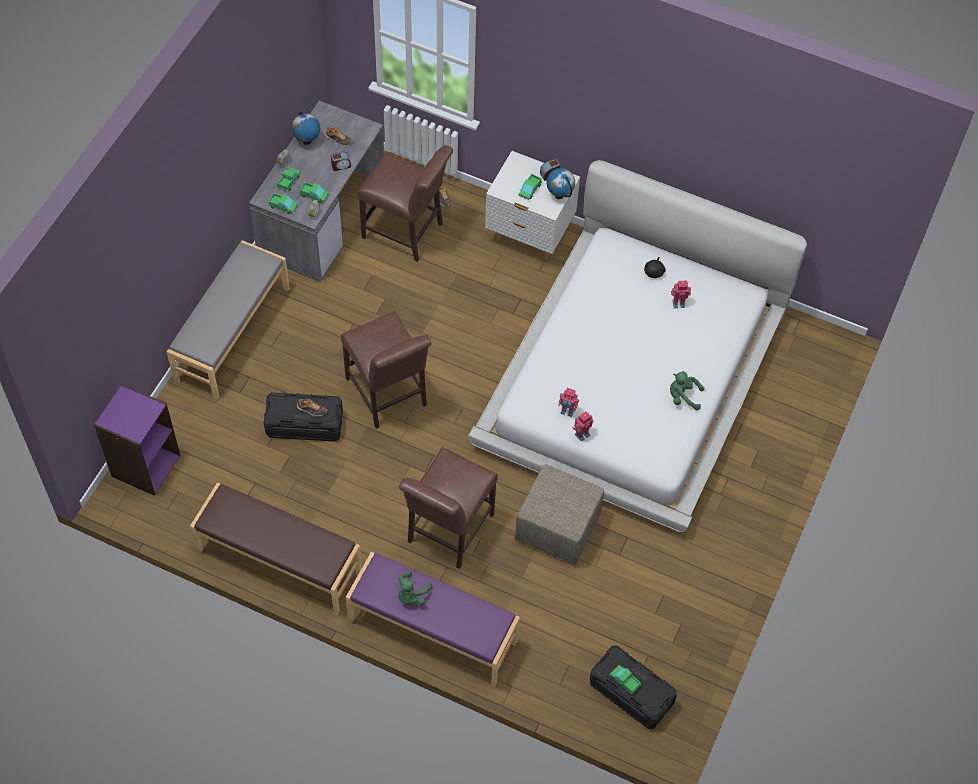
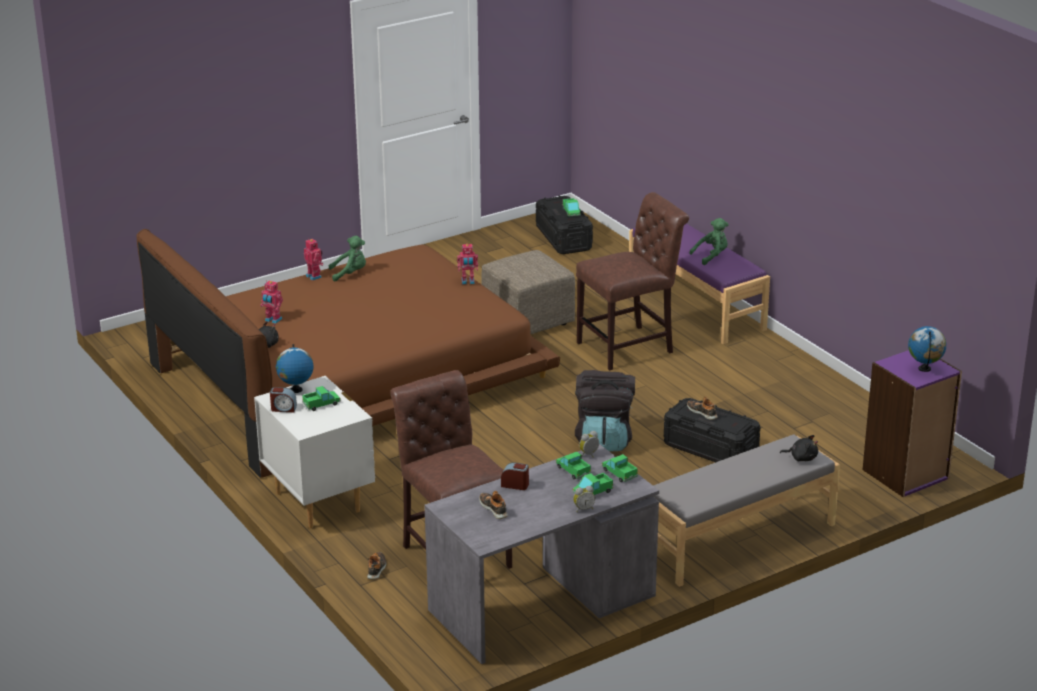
camera: 145 degrees left, 30 degrees down
brown bench [190,483,362,615] -> none
globe [292,112,320,145] -> globe moved to [908,326,946,372]
brown chair [341,311,431,429] -> black backpack [575,370,635,451]
white bed [468,160,807,532] -> brown bed [137,229,560,478]
toy robot [558,388,579,417] -> toy robot moved to [304,238,324,281]
green plush toy [670,371,705,410] -> green plush toy turned 60 degrees counterclockwise [329,236,366,281]
none -> black plush toy [780,435,818,461]

